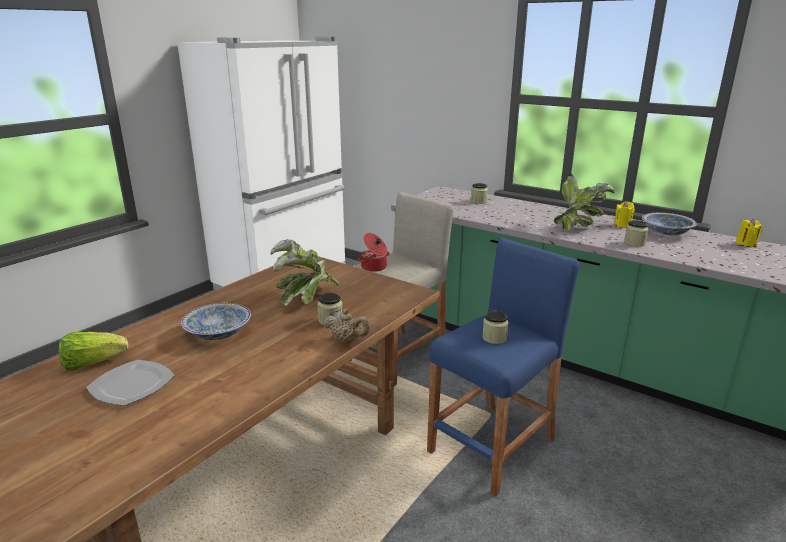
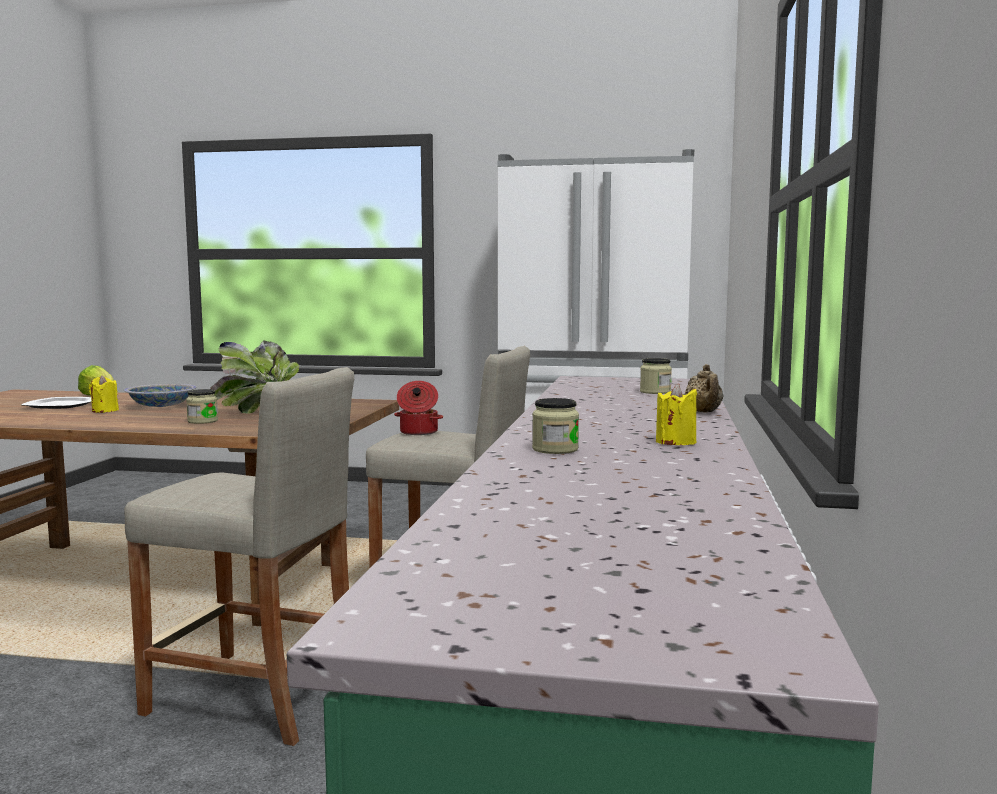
camera: 65 degrees right, 15 degrees down
beige teapot [323,309,370,343] -> beige teapot moved to [684,364,723,412]
blue stool [427,238,580,496] -> beige stool [124,367,354,746]
jar [482,311,508,344] -> none
potted plant [554,174,614,230] -> none
bowl [642,213,697,235] -> none
yellow candle [736,219,762,247] -> yellow candle moved to [89,375,119,413]

